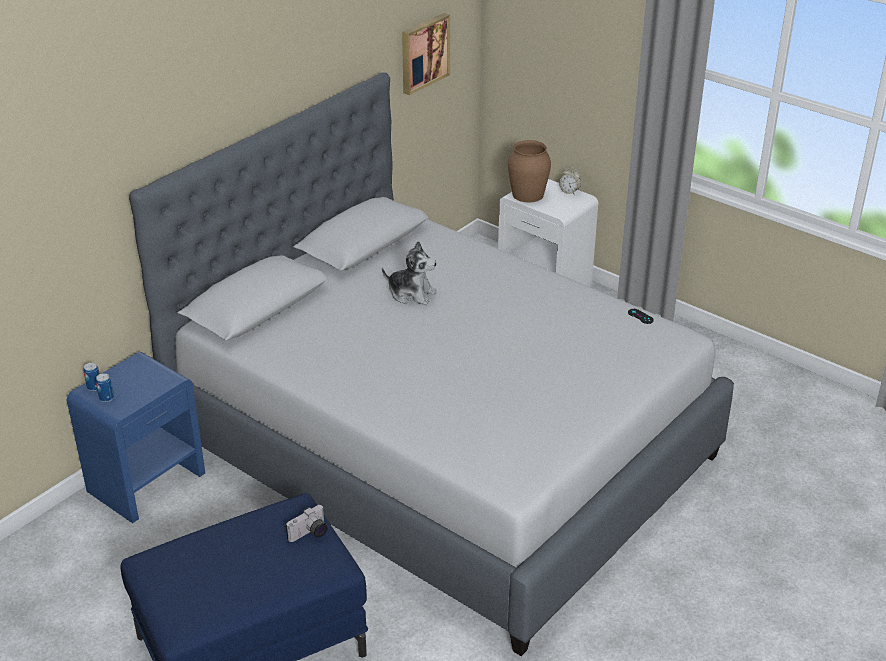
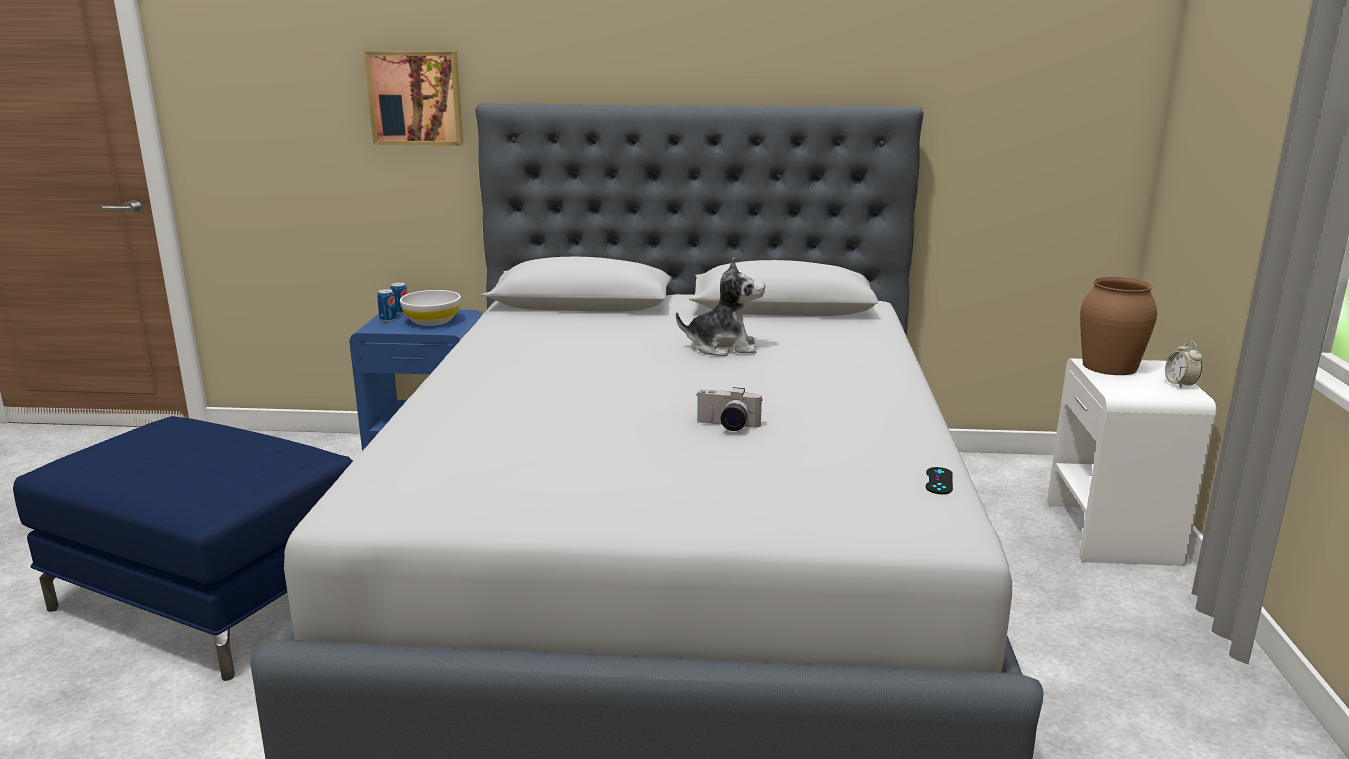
camera: 55 degrees right, 15 degrees down
camera [286,505,328,542] -> camera moved to [696,387,763,431]
plush toy [382,241,437,305] -> plush toy turned 75 degrees counterclockwise [676,258,765,356]
picture [402,13,450,95] -> picture moved to [364,51,463,146]
none -> white bowl [400,290,461,326]

